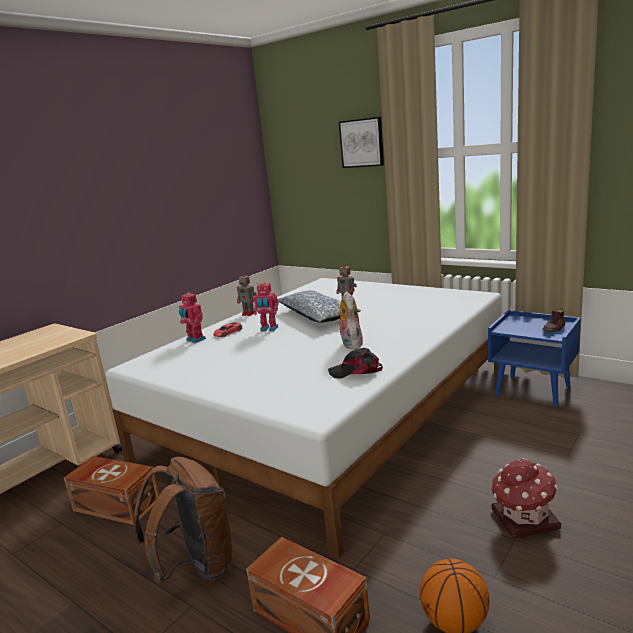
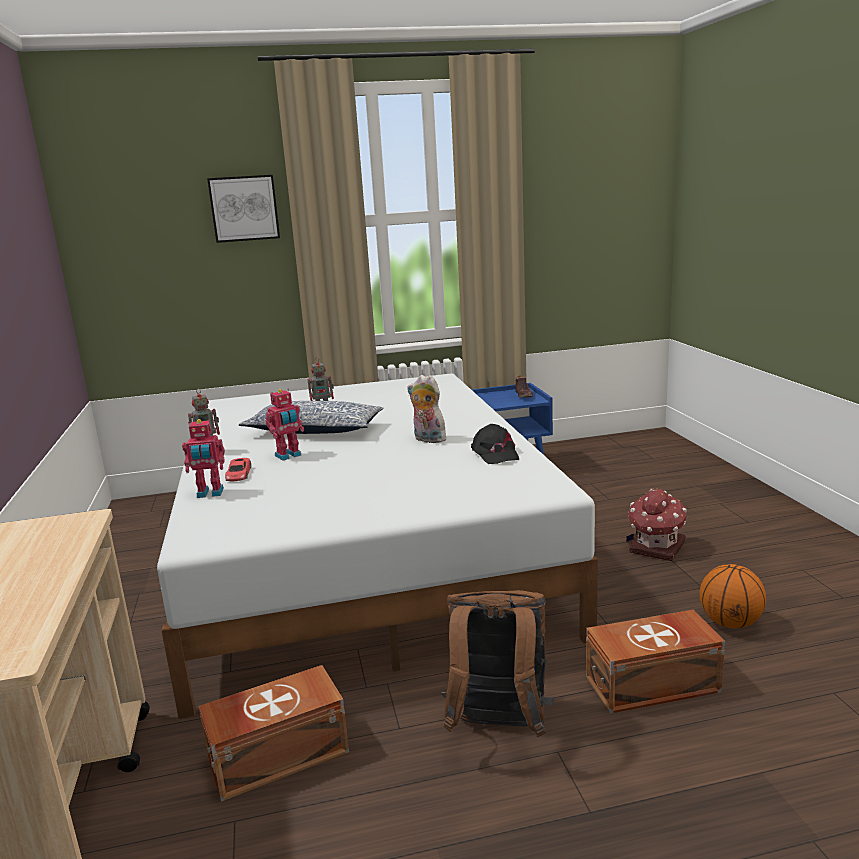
camera: 50 degrees left, 0 degrees up
black cap [328,348,383,379] -> black cap turned 60 degrees counterclockwise [471,424,519,464]

